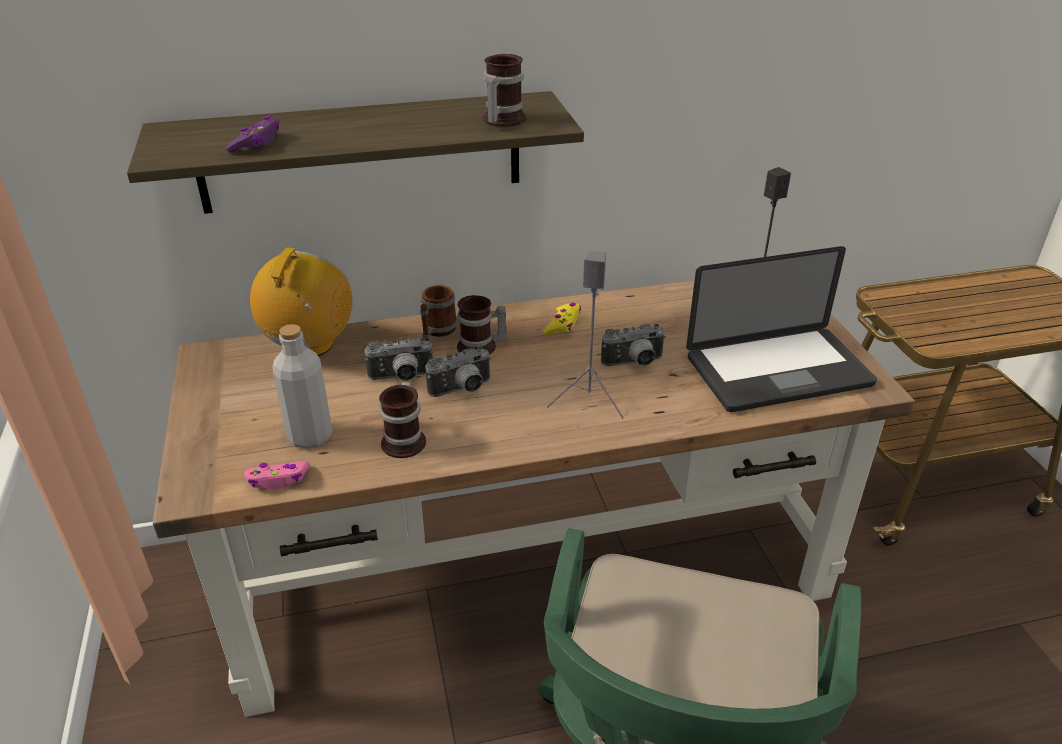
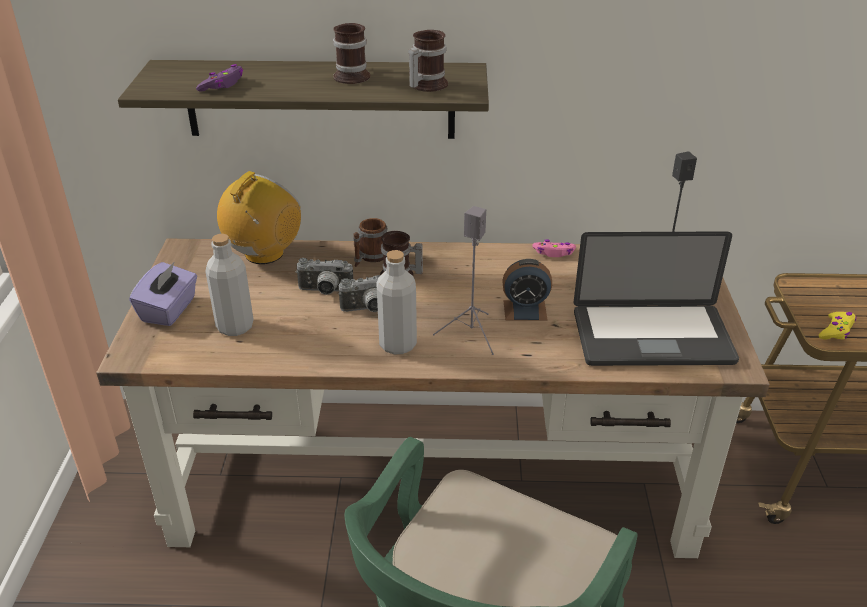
camera: 15 degrees right, 0 degrees up
pink game controller [244,461,310,489] -> pink game controller moved to [532,239,576,257]
mug [379,382,426,458] -> mug moved to [333,23,370,84]
yellow game controller [543,303,581,335] -> yellow game controller moved to [819,312,856,339]
camera [601,324,666,366] -> alarm clock [502,259,552,321]
none -> purple tissue box [129,262,197,326]
none -> grey bottle [376,250,417,355]

